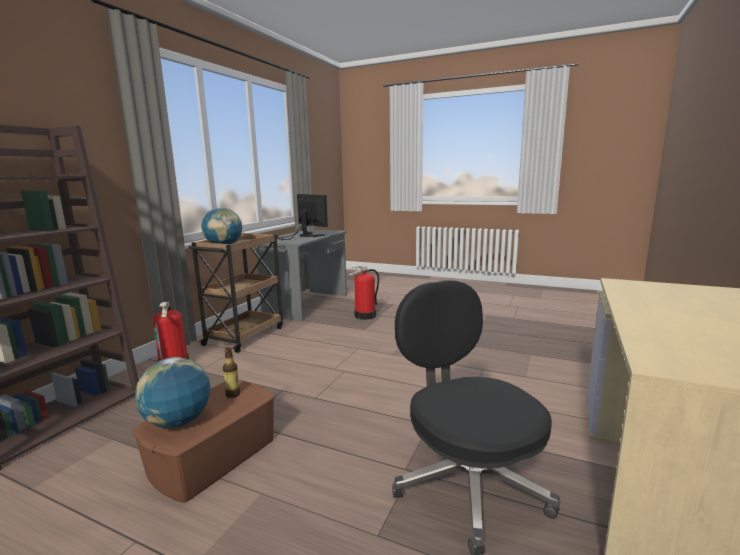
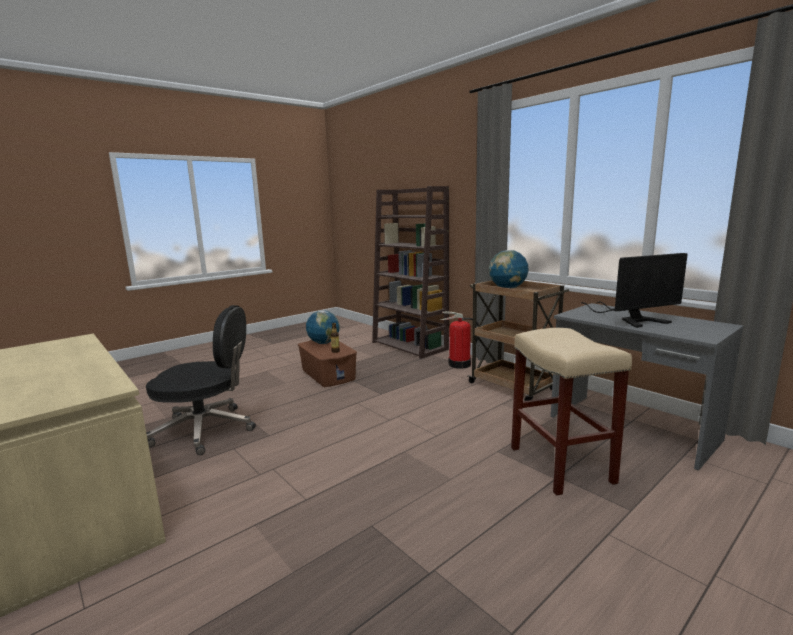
camera: 115 degrees right, 0 degrees up
fire extinguisher [349,266,379,320] -> beige stool [511,328,632,495]

